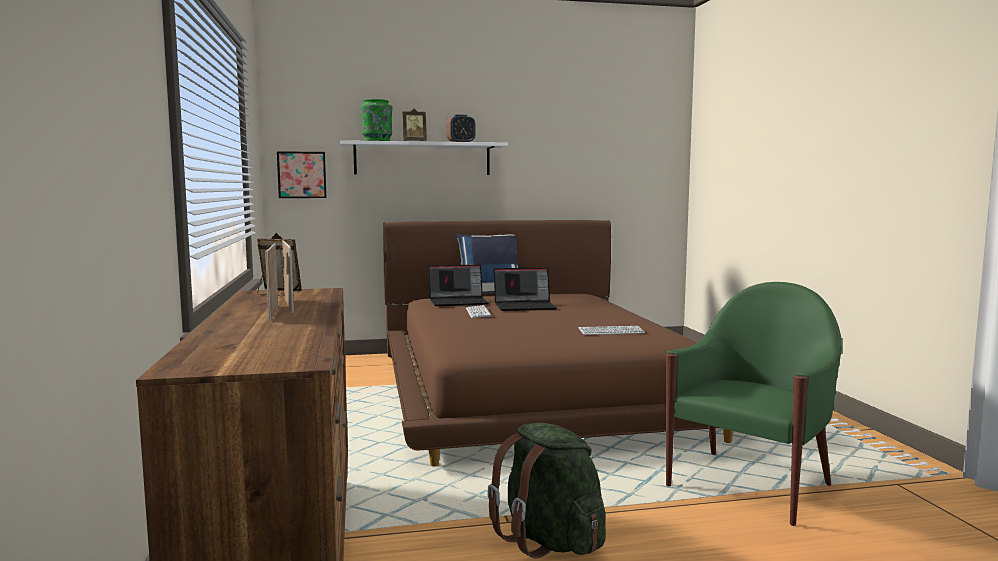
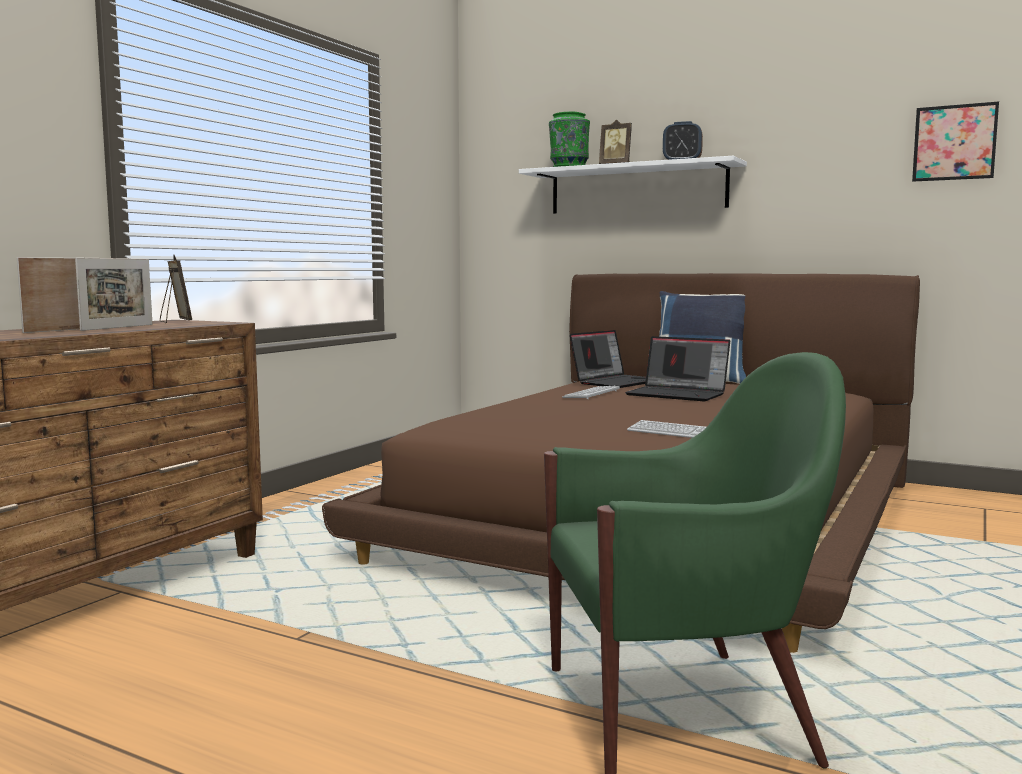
camera: 40 degrees right, 0 degrees up
picture [277,151,326,198] -> picture moved to [912,101,999,182]
laptop [428,264,489,306] -> laptop turned 75 degrees counterclockwise [569,330,646,388]
green backpack [487,423,606,559] -> none

